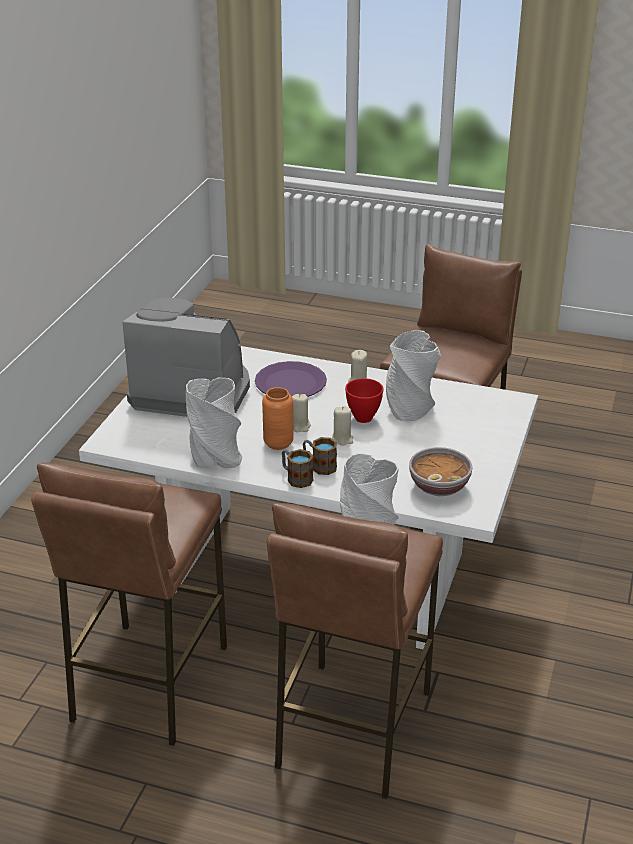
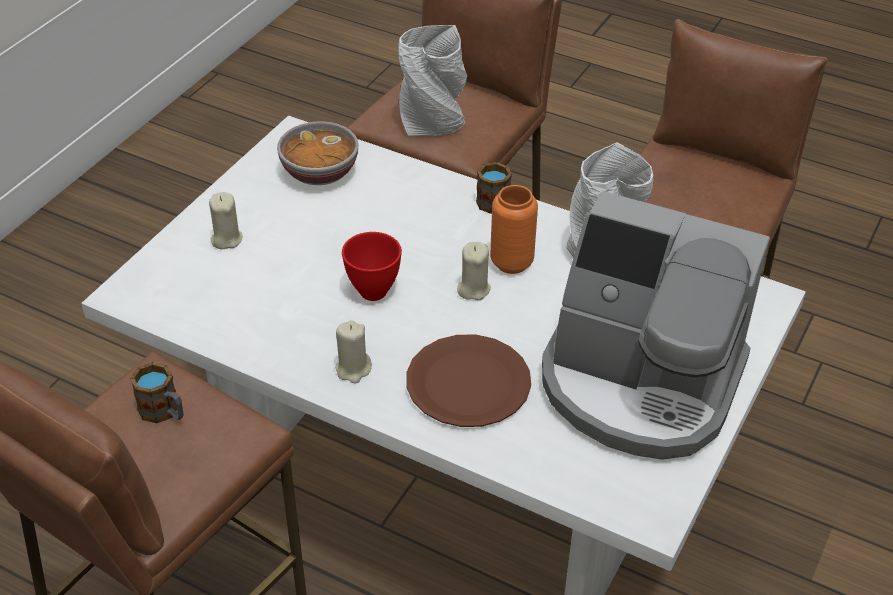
camera: 170 degrees left, 10 degrees up
purple plate [255,361,327,397] -> brown plate [407,335,531,427]
mug [303,437,337,475] -> mug moved to [130,362,184,423]
beige candle [332,406,353,446] -> beige candle moved to [209,192,243,249]
grey vase [386,330,441,421] -> none

